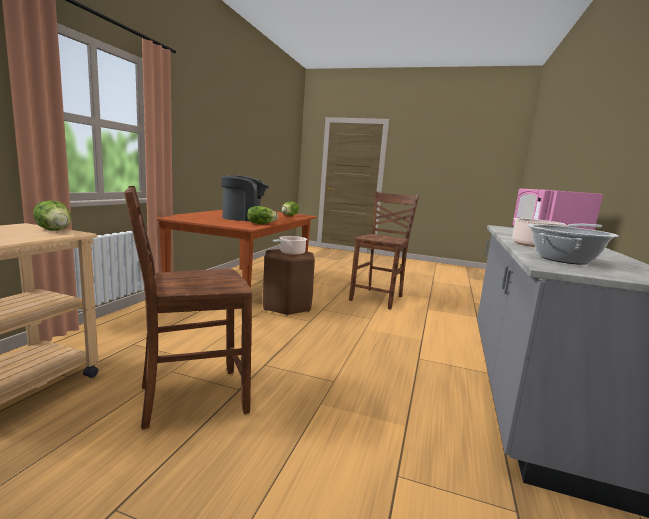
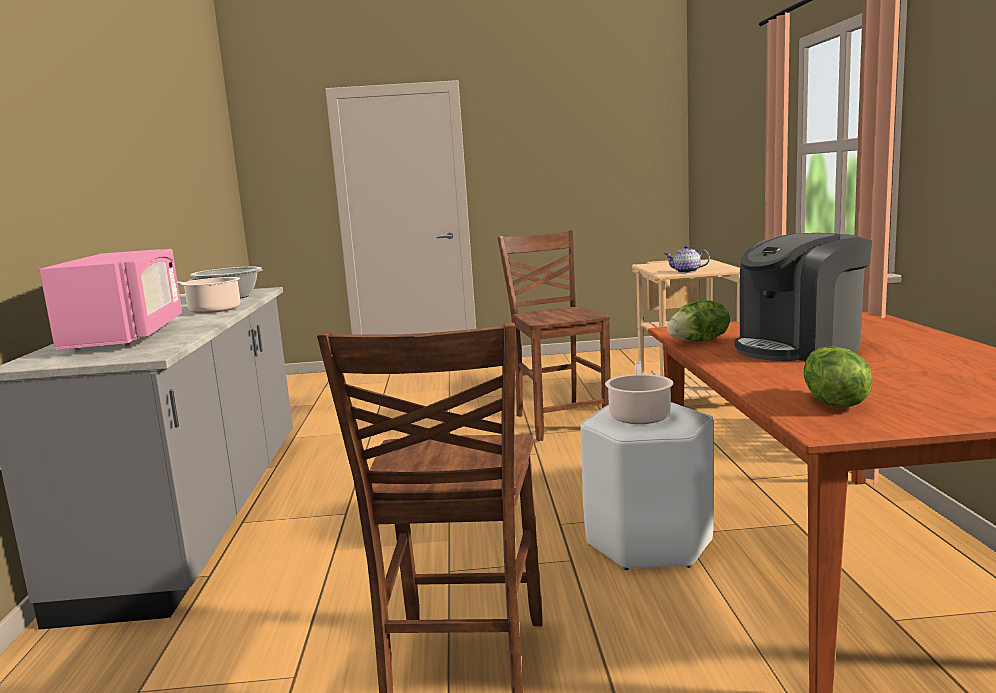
camera: 160 degrees right, 0 degrees up
lettuce [33,200,71,231] -> teapot [664,245,710,273]
brown chair [124,186,252,429] -> brown chair turned 60 degrees counterclockwise [497,230,611,441]
brown stool [263,249,315,316] -> white stool [580,402,714,570]

